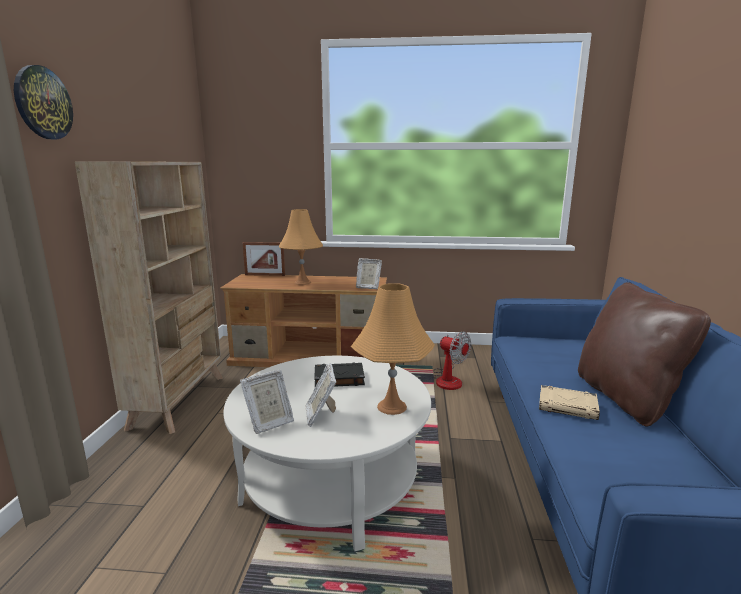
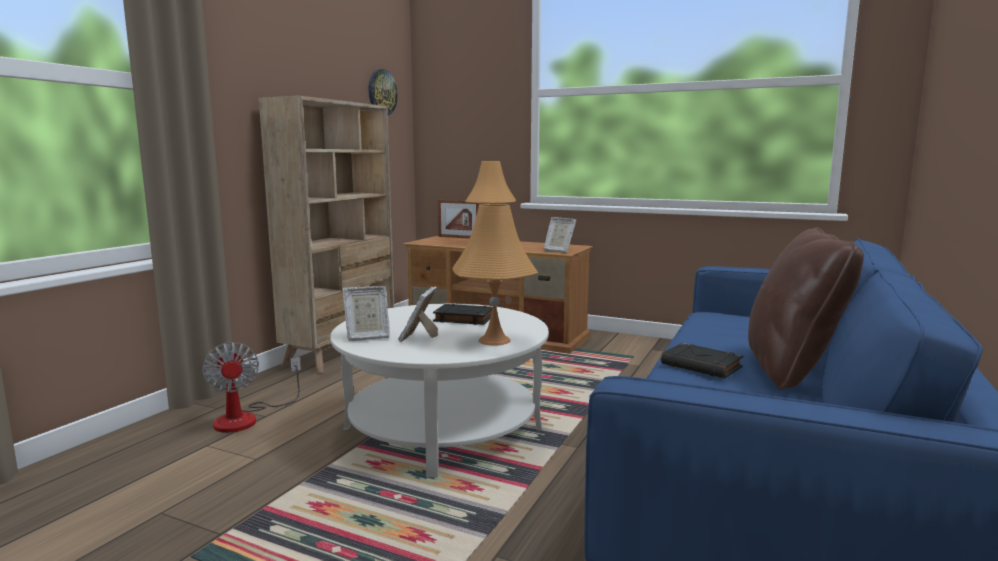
camera: 20 degrees right, 5 degrees down
wall clock [14,65,73,139] -> wall clock moved to [369,69,398,115]
fan [434,332,471,390] -> fan moved to [202,342,301,433]
beige book [539,385,600,420] -> black book [661,343,743,378]

